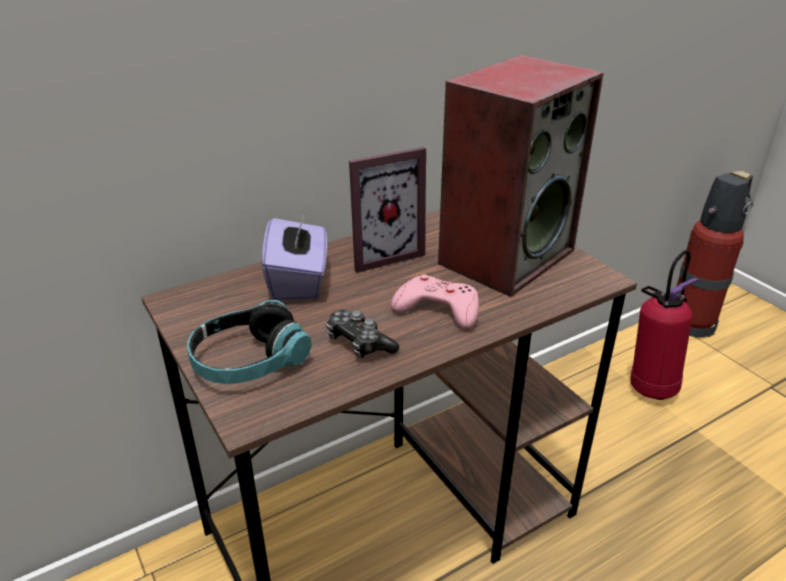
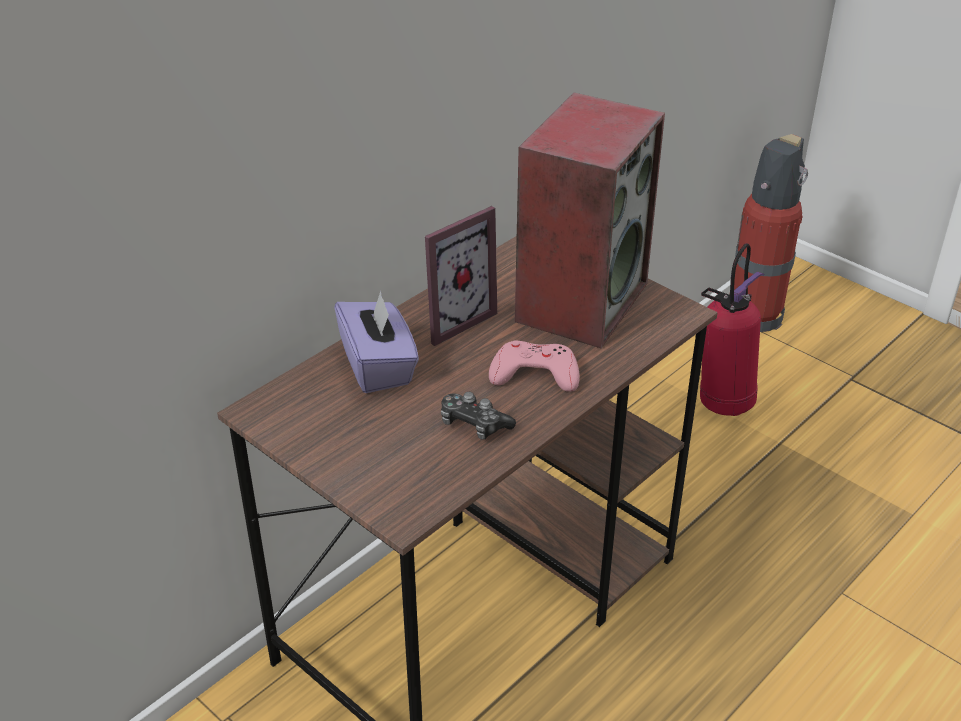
camera: 15 degrees left, 5 degrees up
headphones [187,300,312,384] -> none

